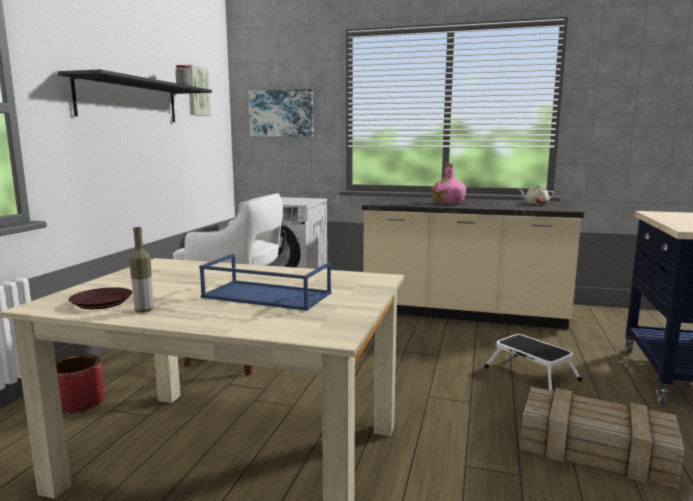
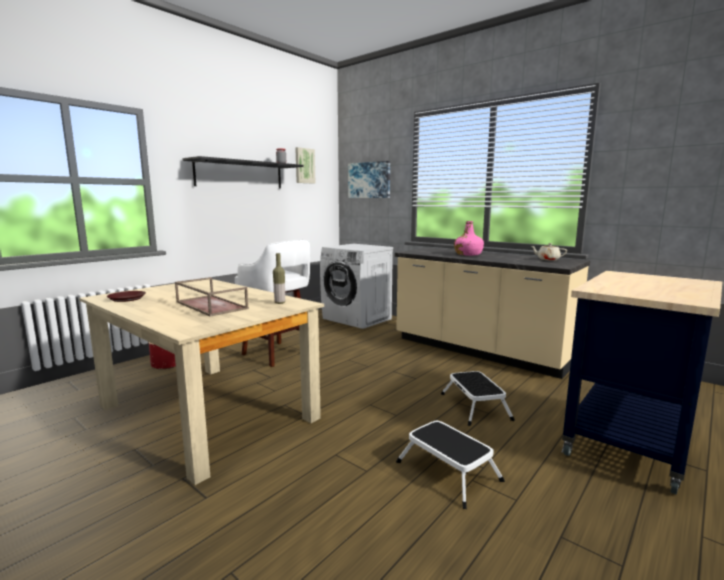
camera: 25 degrees right, 0 degrees up
bottle [129,227,154,313] -> bottle moved to [273,253,285,304]
blue tray [199,254,331,311] -> brown tray [175,277,249,317]
crate [520,387,684,489] -> black step ladder [396,421,505,509]

